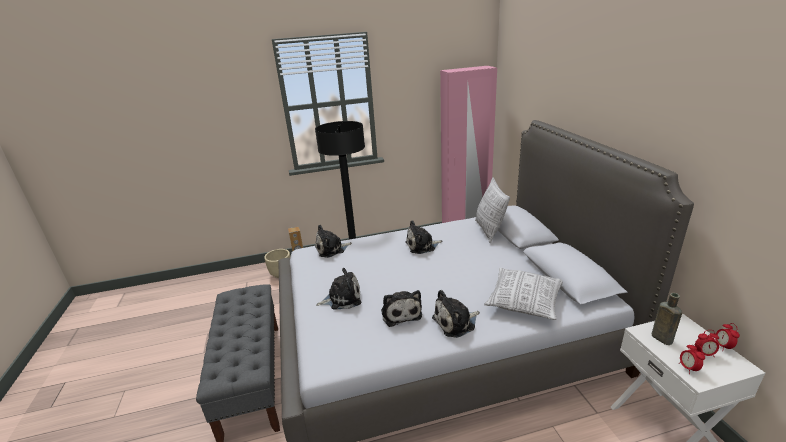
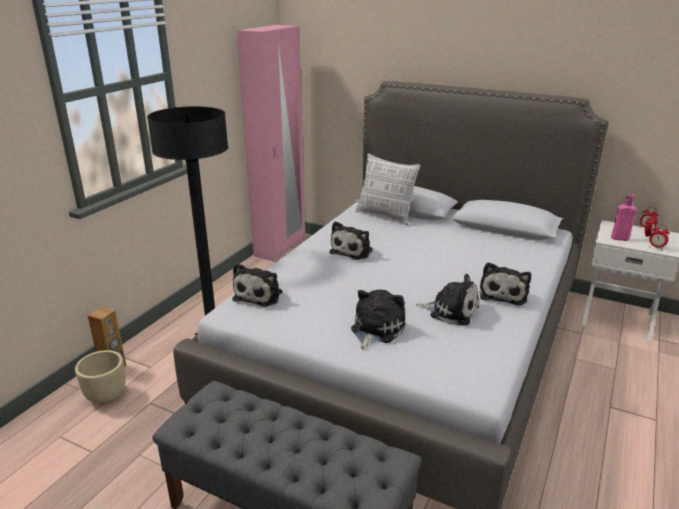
camera: 50 degrees left, 0 degrees up
pillow [484,268,563,320] -> none
brown bottle [652,293,682,345] -> pink bottle [611,194,637,241]

